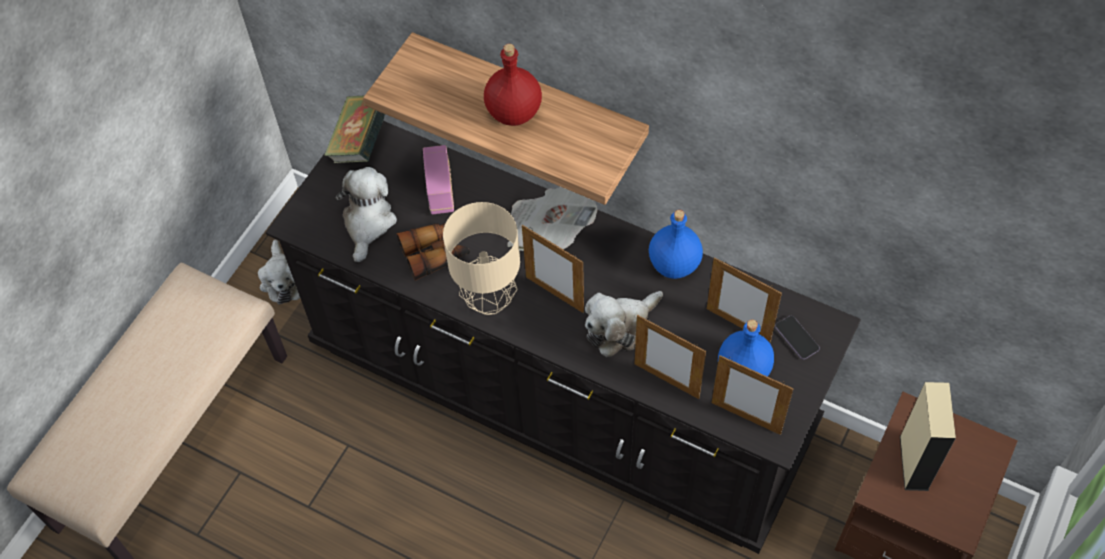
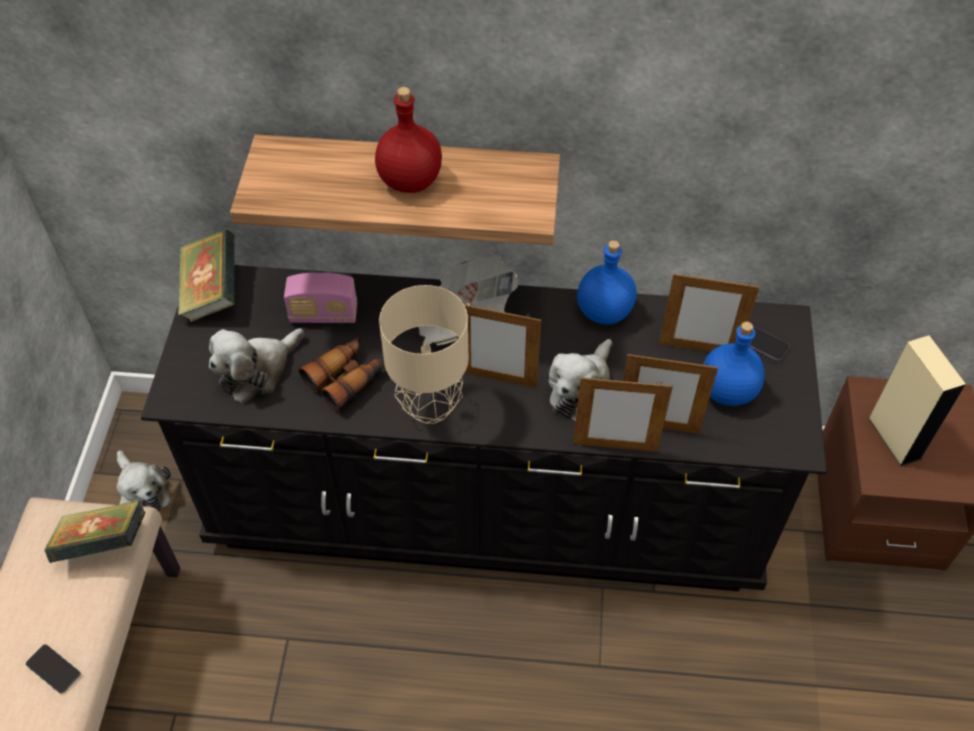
camera: 25 degrees left, 5 degrees down
plush toy [335,167,397,262] -> plush toy turned 120 degrees counterclockwise [209,328,304,403]
radio [423,145,454,214] -> radio turned 120 degrees clockwise [284,272,357,323]
picture frame [712,355,794,435] -> picture frame moved to [573,376,673,452]
none -> phone [26,644,81,694]
none -> book [44,500,146,563]

